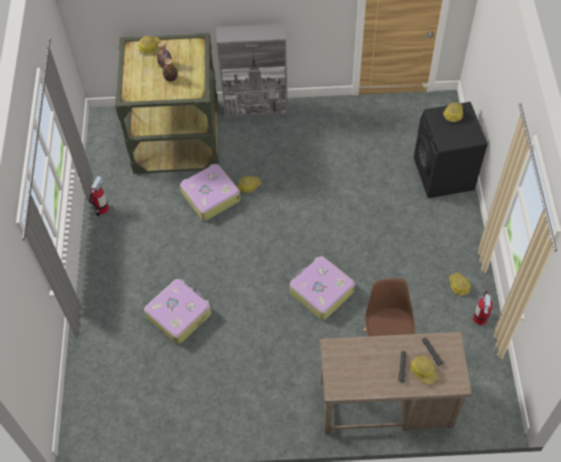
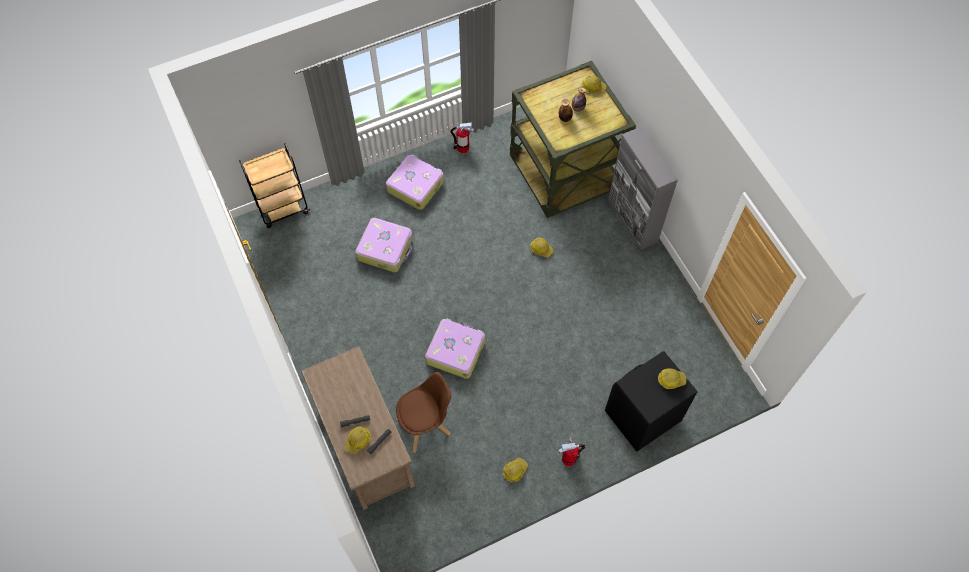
camera: 65 degrees right, 5 degrees up
suitcase [180,164,240,221] -> suitcase moved to [386,155,444,210]
fire extinguisher [473,291,493,325] -> fire extinguisher moved to [559,436,586,467]
none -> brown cart [239,143,310,228]

